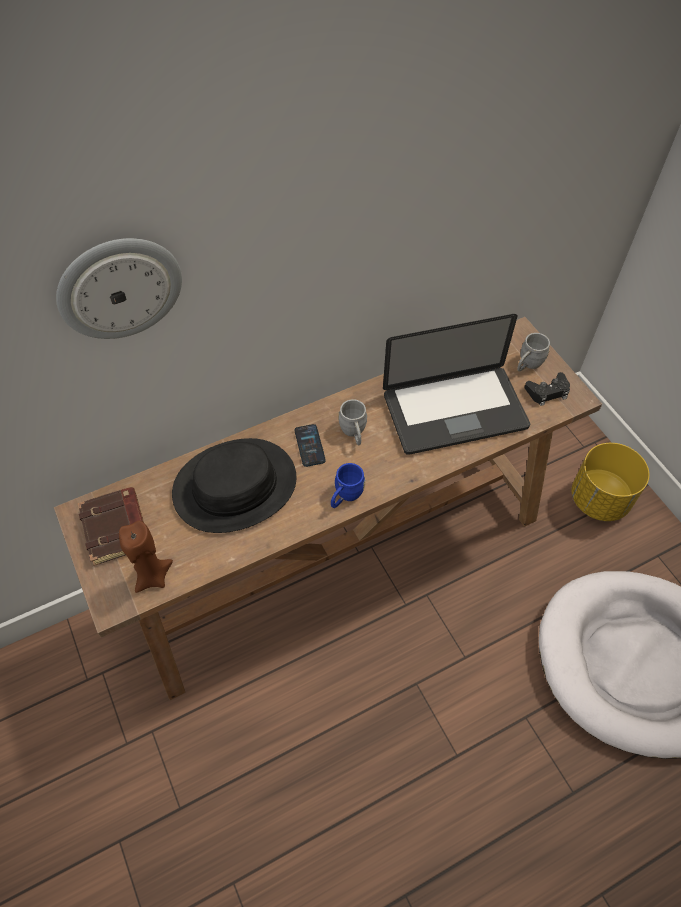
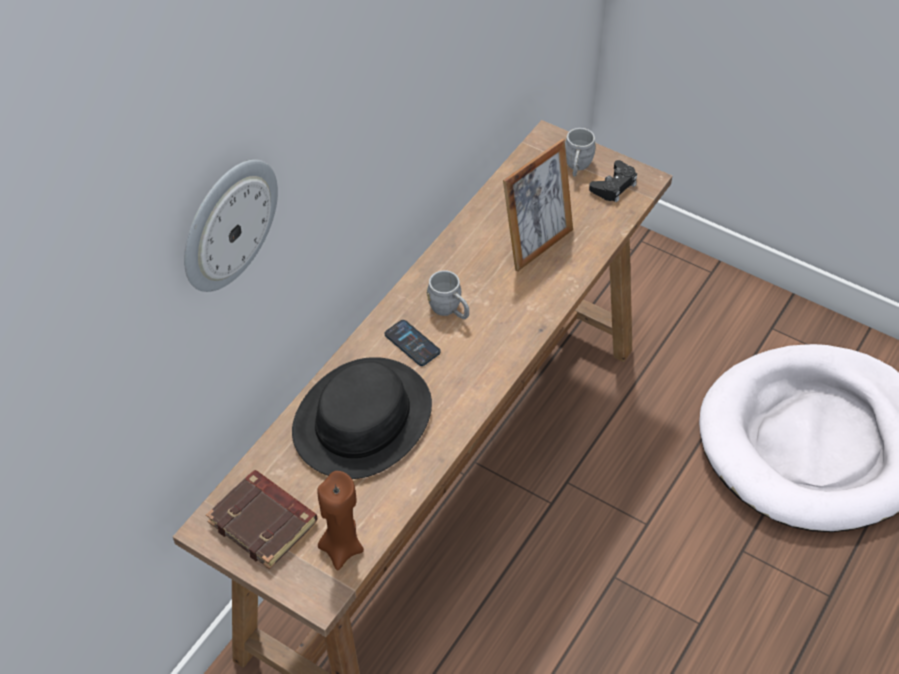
camera: 30 degrees left, 5 degrees down
blue mug [331,463,365,508] -> none
laptop [383,314,530,455] -> picture frame [503,139,573,272]
yellow planter [572,443,649,521] -> none

